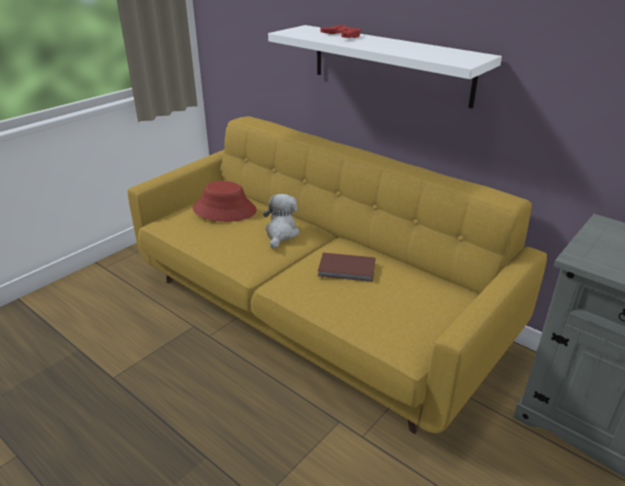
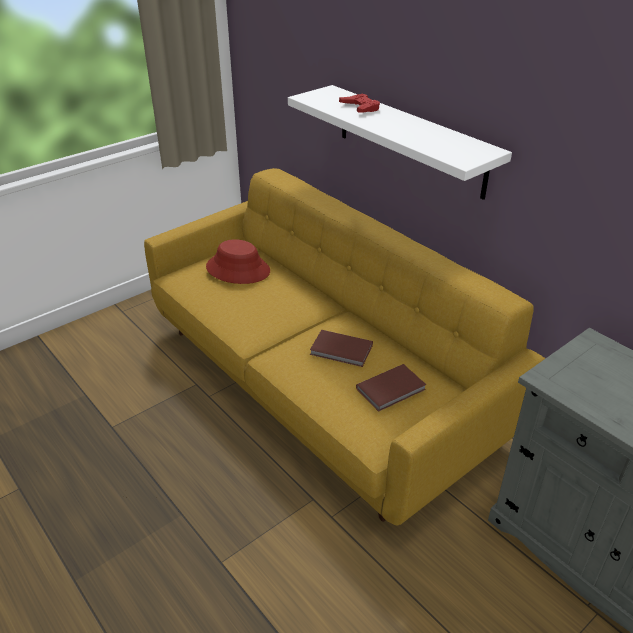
camera: 10 degrees right, 5 degrees up
plush toy [263,194,300,248] -> none
none -> brown book [356,364,426,412]

